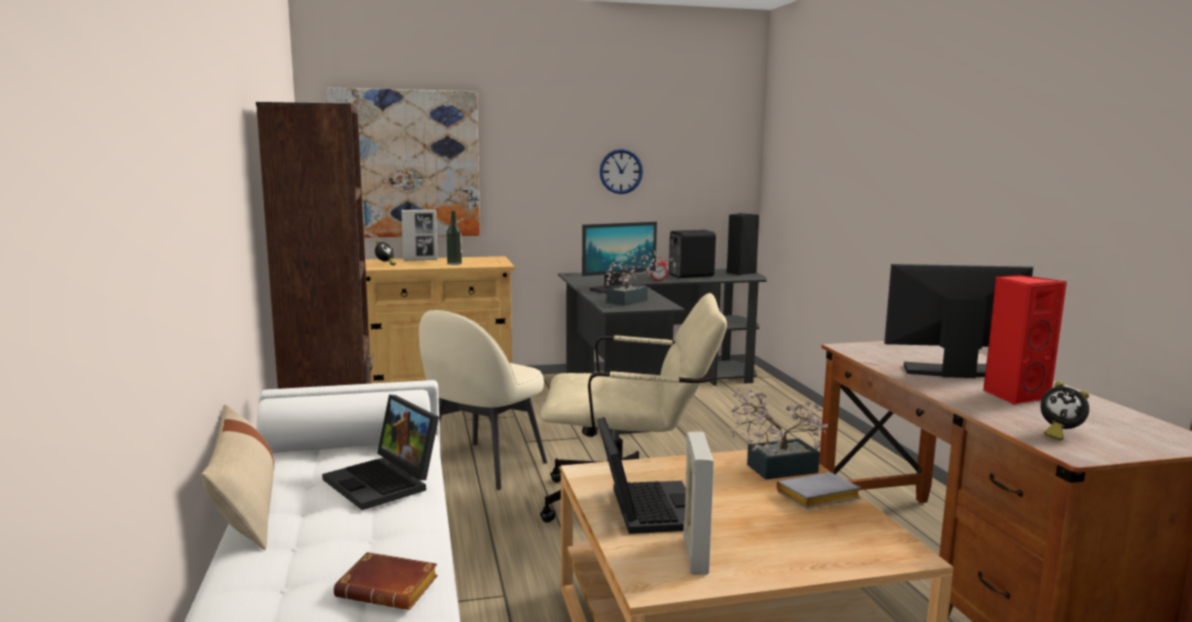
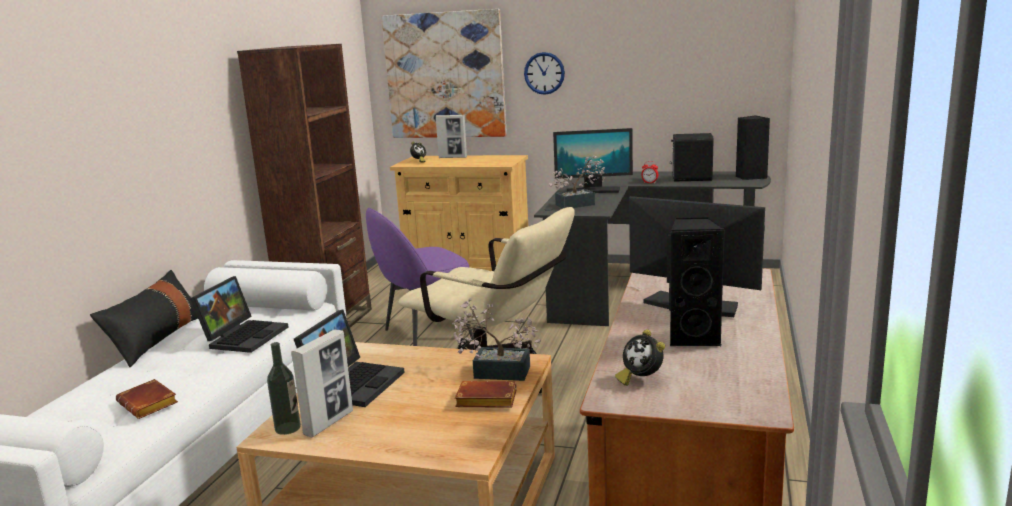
camera: 30 degrees right, 5 degrees up
beige pillow [201,405,275,550] -> black pillow [90,270,198,367]
laptop [322,395,439,510] -> laptop turned 150 degrees counterclockwise [190,276,288,353]
beige chair [419,310,547,490] -> purple chair [366,208,474,346]
bottle [446,211,462,265] -> bottle moved to [267,342,301,435]
wall clock [600,149,643,194] -> wall clock moved to [524,52,565,95]
grey book [776,472,861,509] -> brown book [455,381,517,408]
red speaker [983,275,1067,405] -> black speaker [670,217,725,347]

